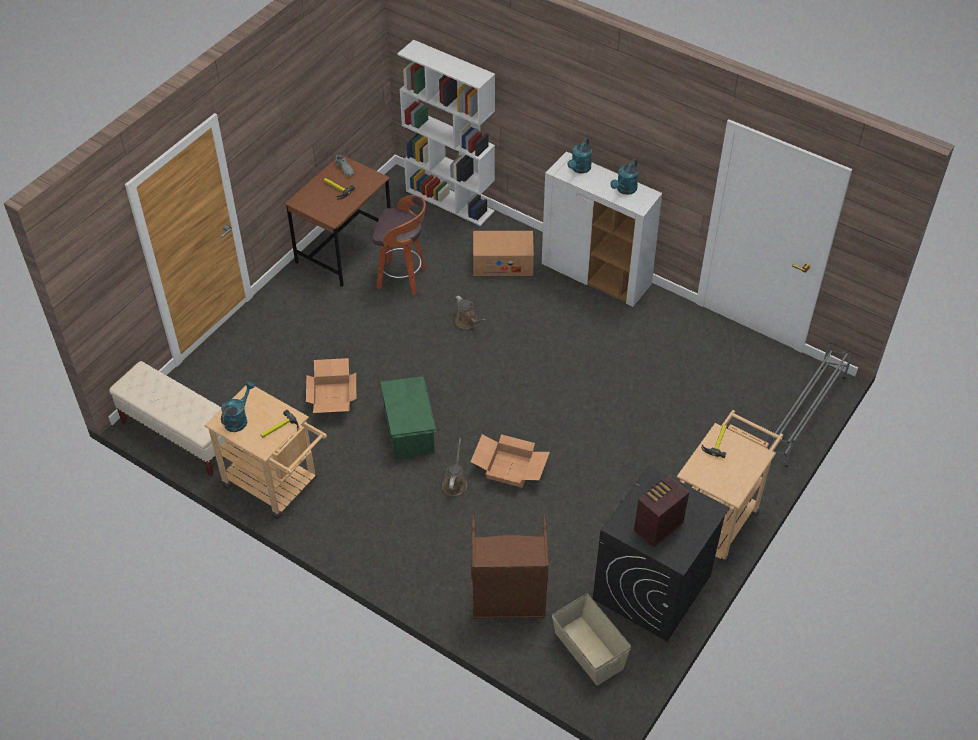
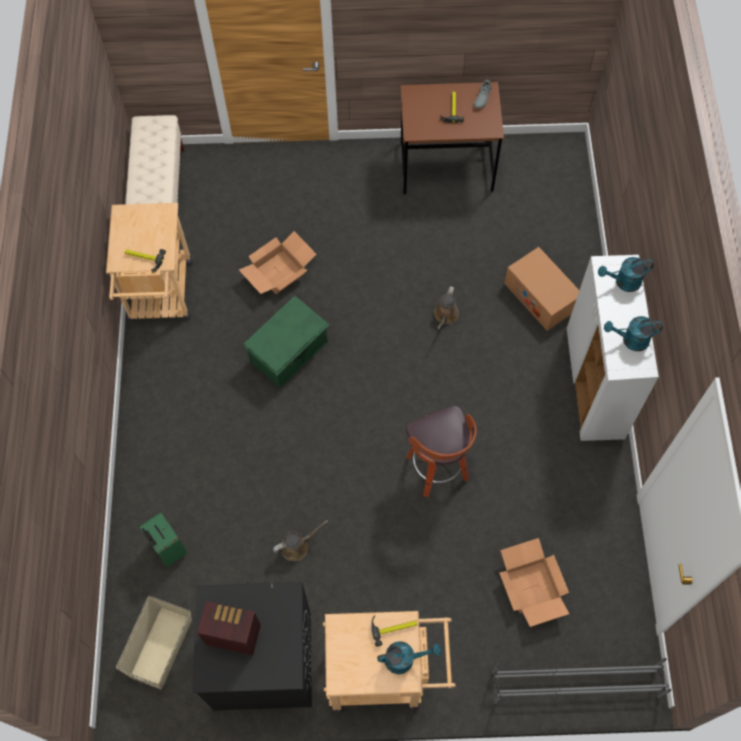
camera: 55 degrees right, 15 degrees up
turquoise watering can [221,382,255,432] -> turquoise watering can moved to [377,641,441,674]
stool [372,195,426,295] -> stool moved to [406,406,477,497]
white bookcase [397,40,495,226] -> none
brown watering can [442,438,467,496] -> brown watering can moved to [273,520,328,561]
cardboard box [471,434,550,488] -> cardboard box moved to [499,538,569,627]
brown laundry basket [471,514,549,619] -> green suitcase [139,512,187,567]

